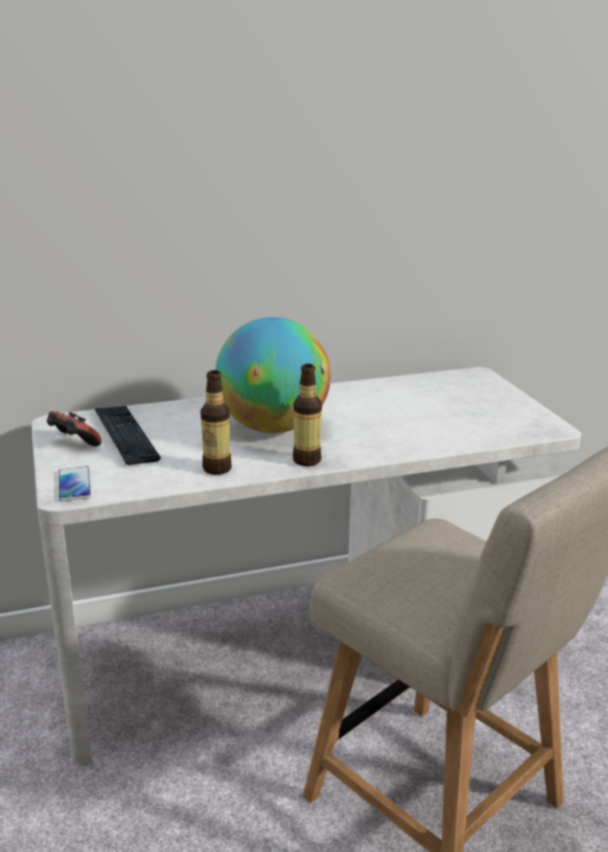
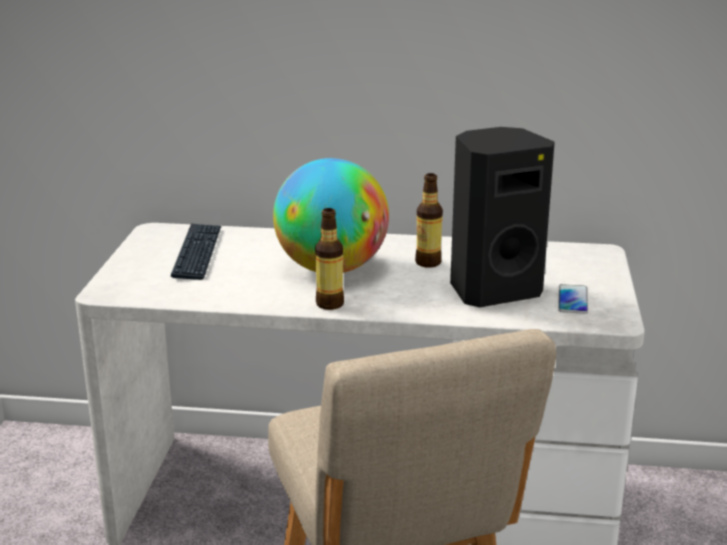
camera: 25 degrees right, 0 degrees up
game controller [47,411,102,446] -> none
phone [58,466,91,501] -> phone moved to [558,284,588,314]
bottle [200,370,232,475] -> bottle moved to [415,173,443,268]
none -> black speaker [450,127,555,307]

